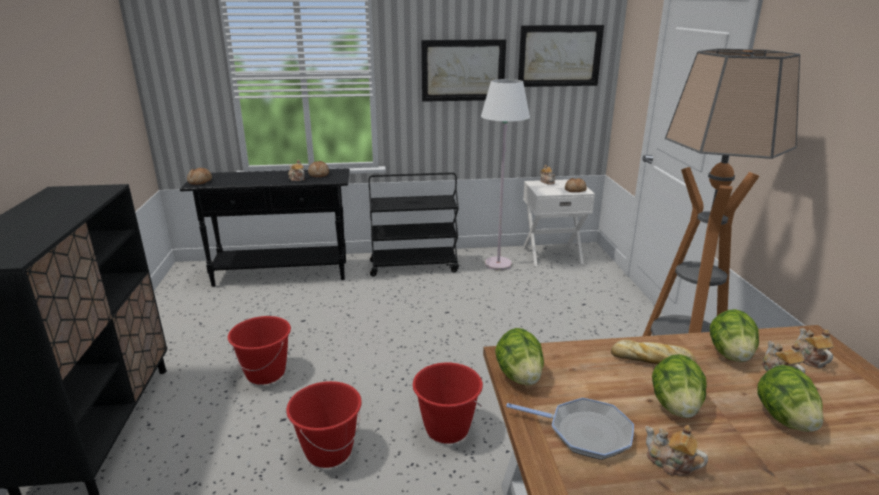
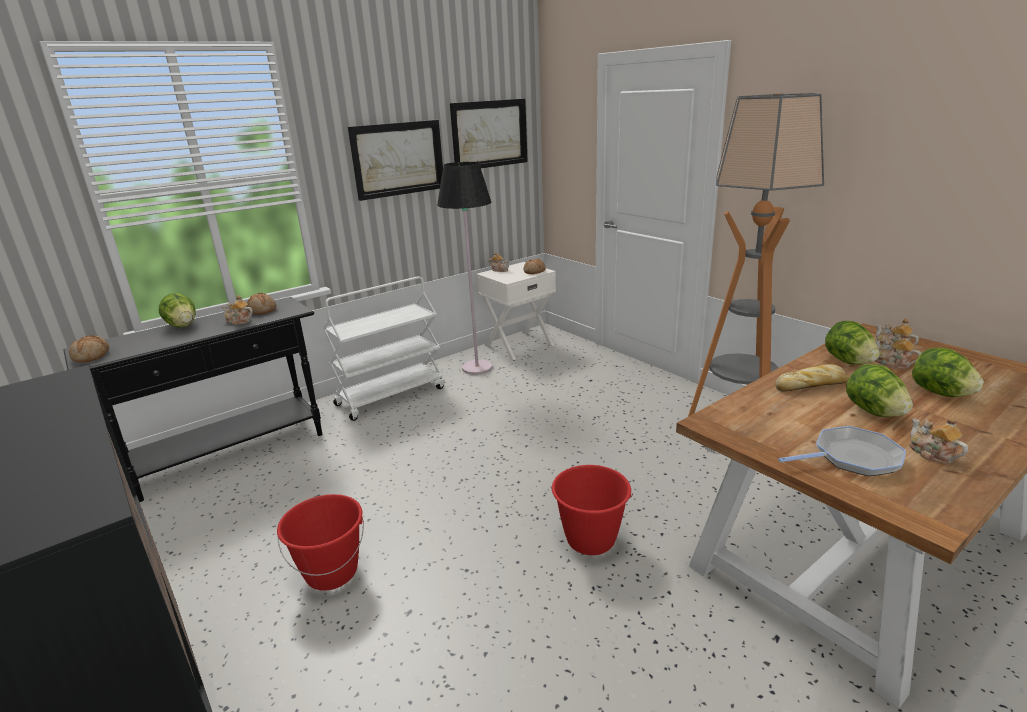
camera: 30 degrees left, 0 degrees up
red bucket [286,381,362,468] -> none
black cart [369,172,459,277] -> white cart [323,276,445,421]
white floor lamp [481,79,530,271] -> black floor lamp [437,162,492,375]
lettuce [495,328,544,385] -> lettuce moved to [159,293,196,327]
teapot [645,425,708,476] -> teapot turned 60 degrees clockwise [909,417,968,463]

